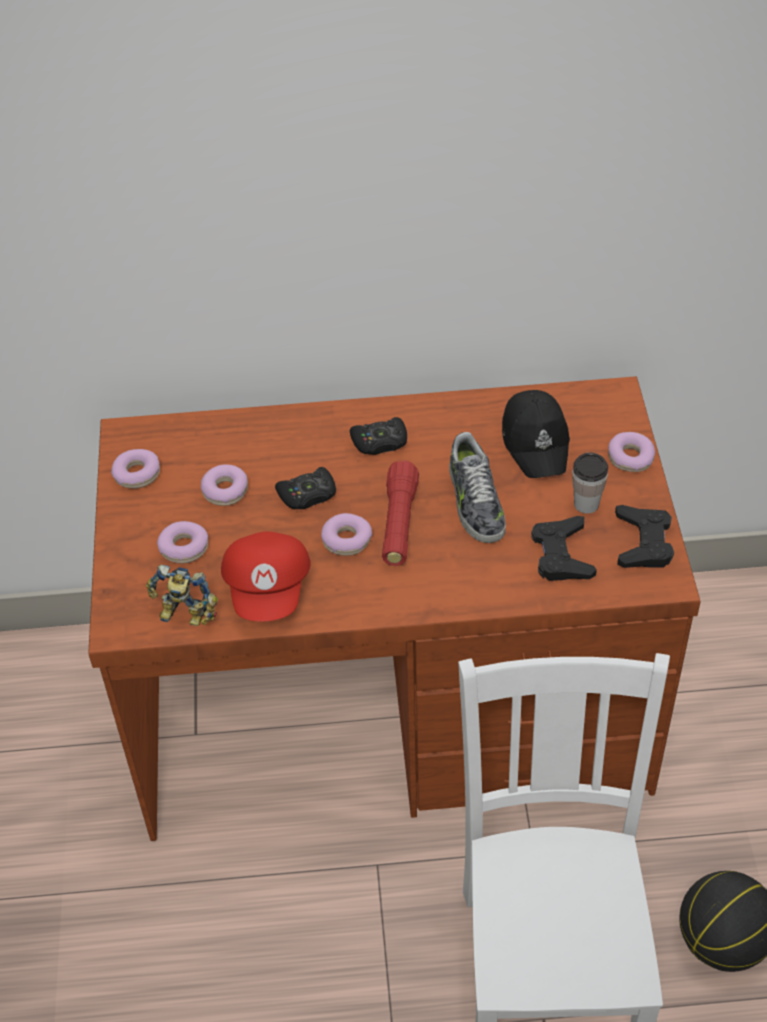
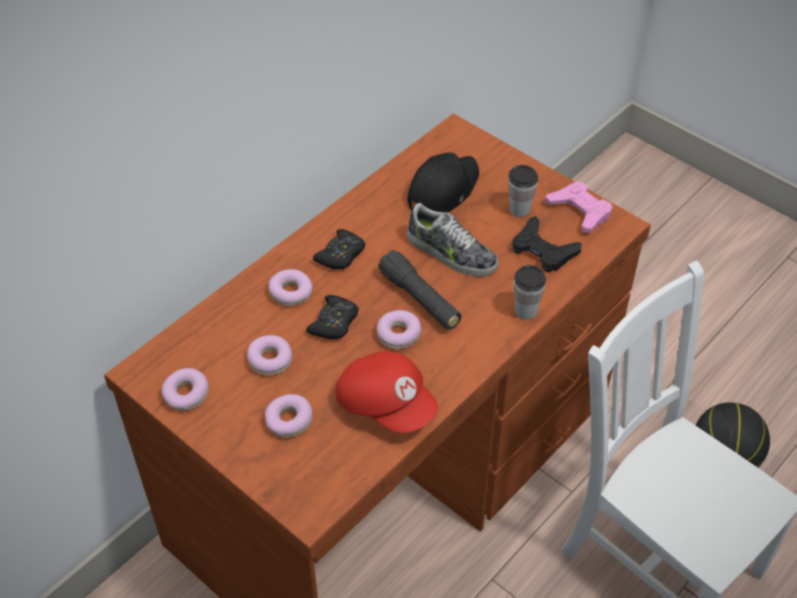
camera: 45 degrees left, 0 degrees up
toy robot [146,565,218,626] -> none
red flashlight [382,461,419,566] -> black flashlight [378,250,461,330]
black cap [502,390,570,478] -> black cap turned 90 degrees counterclockwise [407,152,479,212]
donut [608,432,655,472] -> donut moved to [268,269,313,306]
black game controller [615,505,674,568] -> pink game controller [545,181,612,233]
none -> cup [514,265,546,320]

